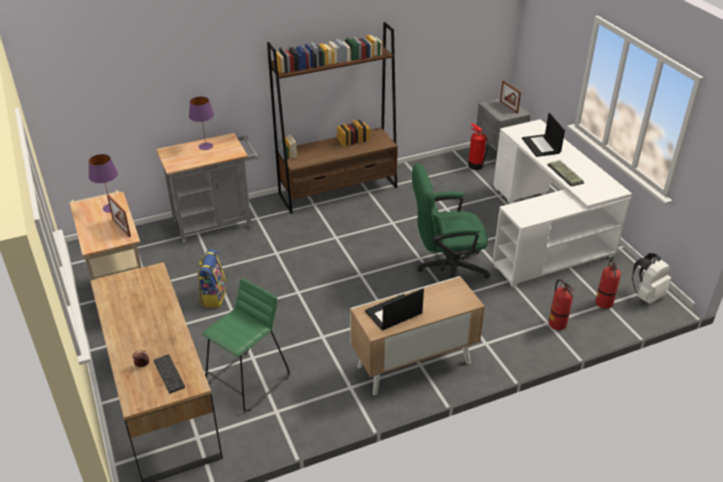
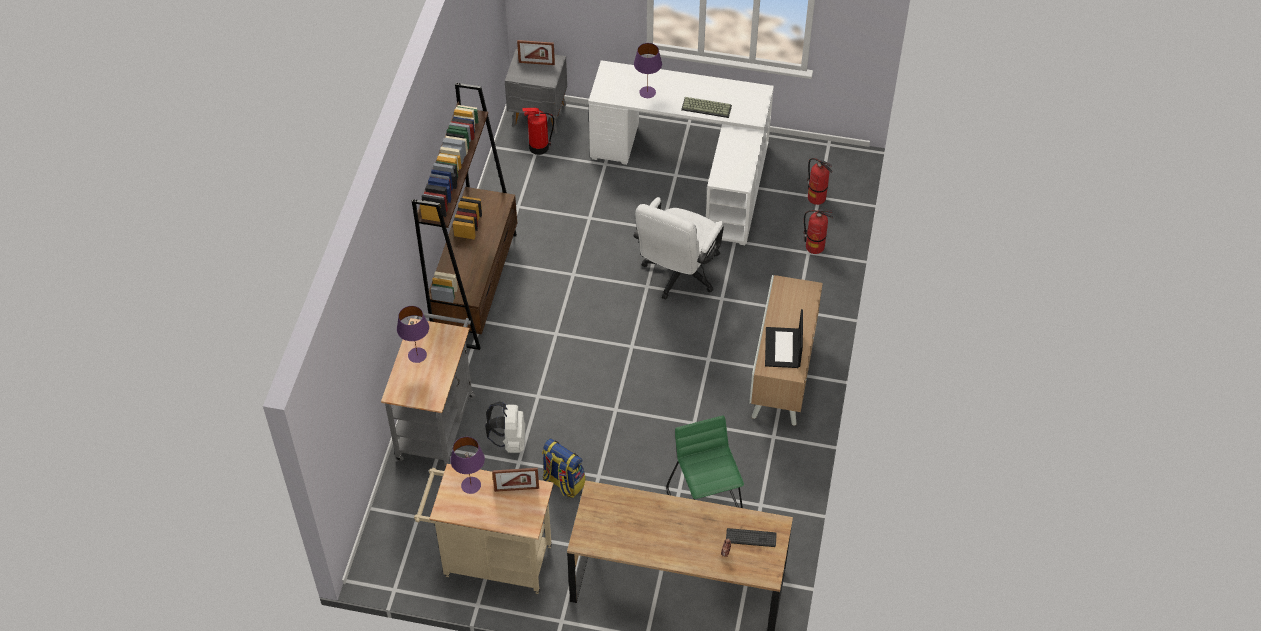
camera: 55 degrees left, 15 degrees up
green office chair [412,164,490,279] -> white office chair [633,197,724,300]
laptop [522,113,565,157] -> purple table lamp [634,43,662,98]
white backpack [632,253,671,304] -> white backpack moved to [485,402,526,453]

